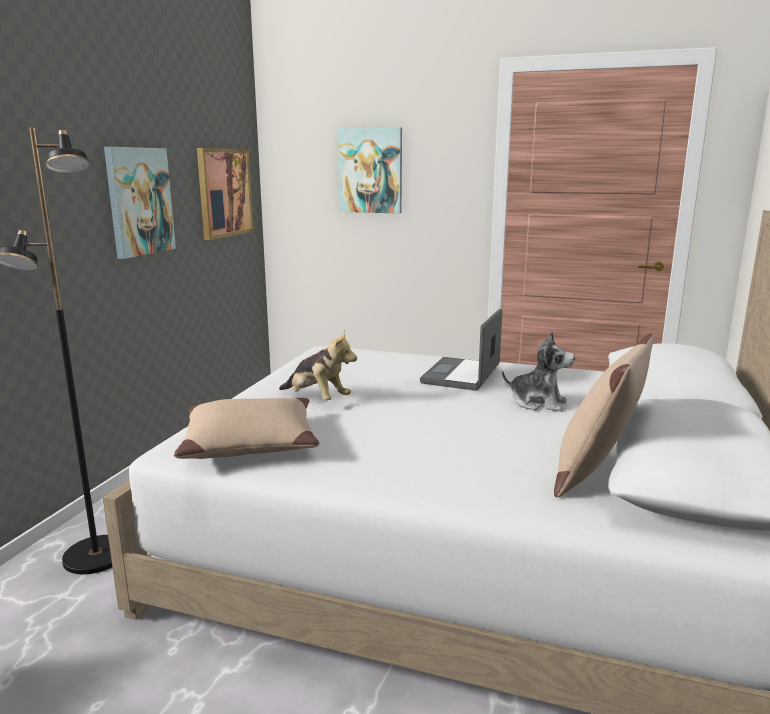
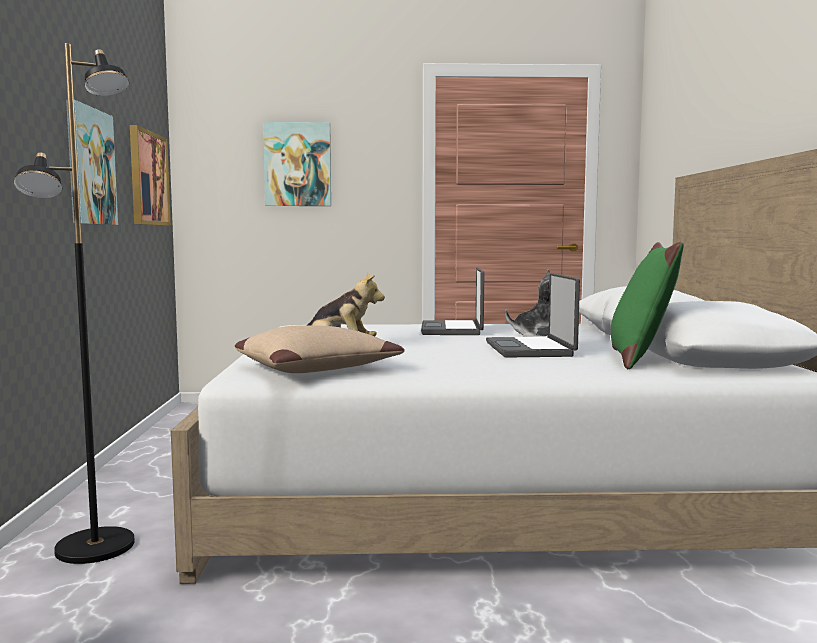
camera: 20 degrees left, 10 degrees down
beige pillow [554,333,654,497] -> green pillow [611,242,684,369]
none -> laptop [486,273,580,358]

